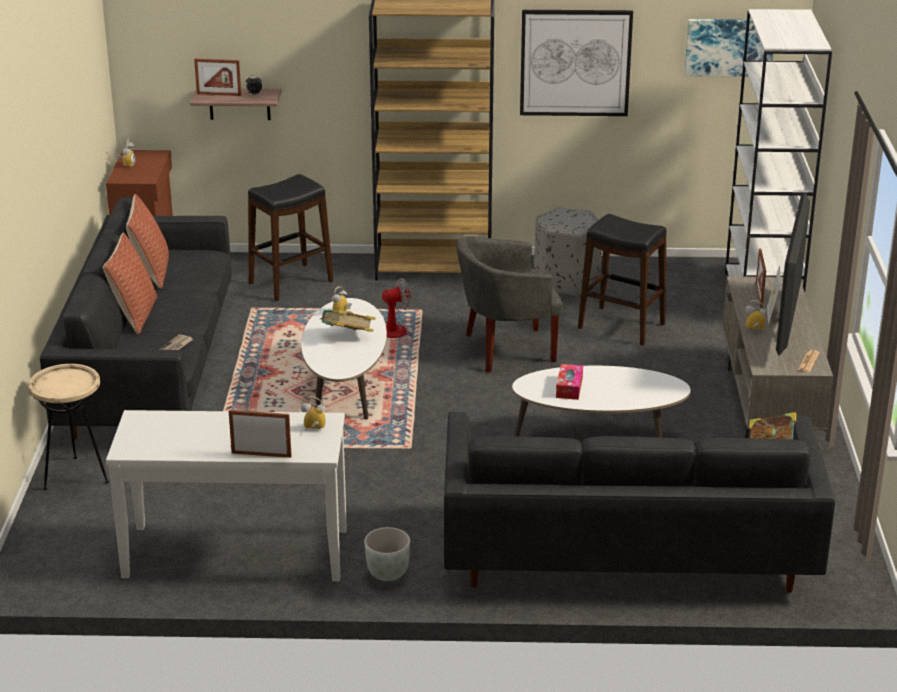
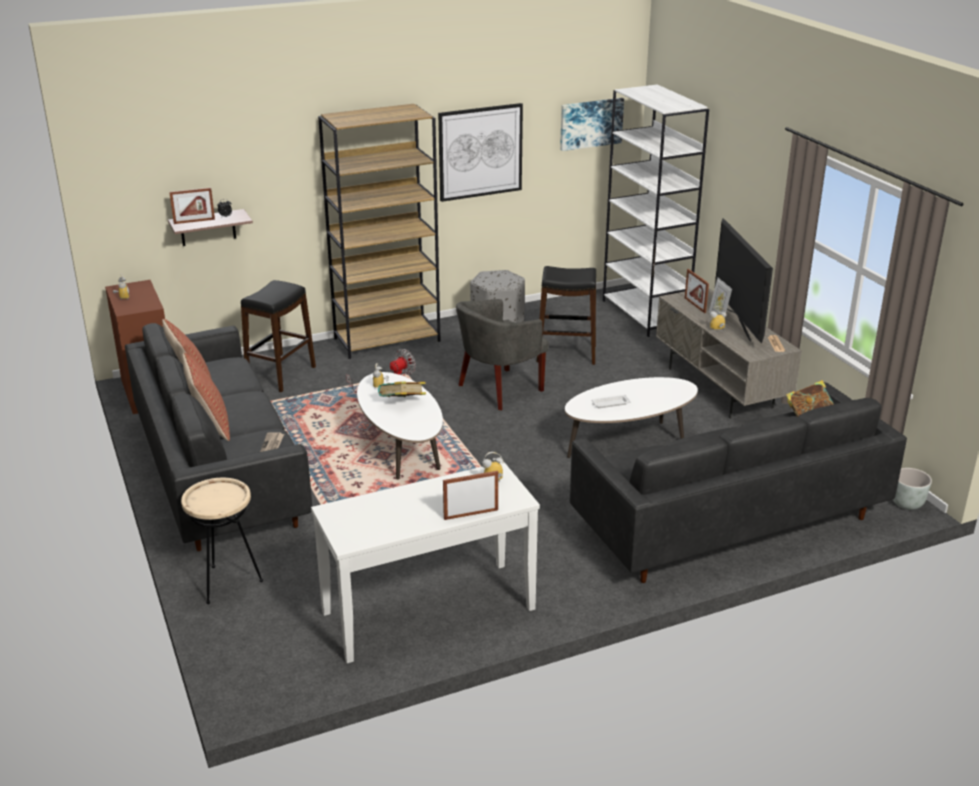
camera: 25 degrees left, 0 degrees up
grey planter [364,527,410,581] -> grey planter moved to [893,468,932,510]
tissue box [556,364,583,400] -> white tray [592,394,631,408]

